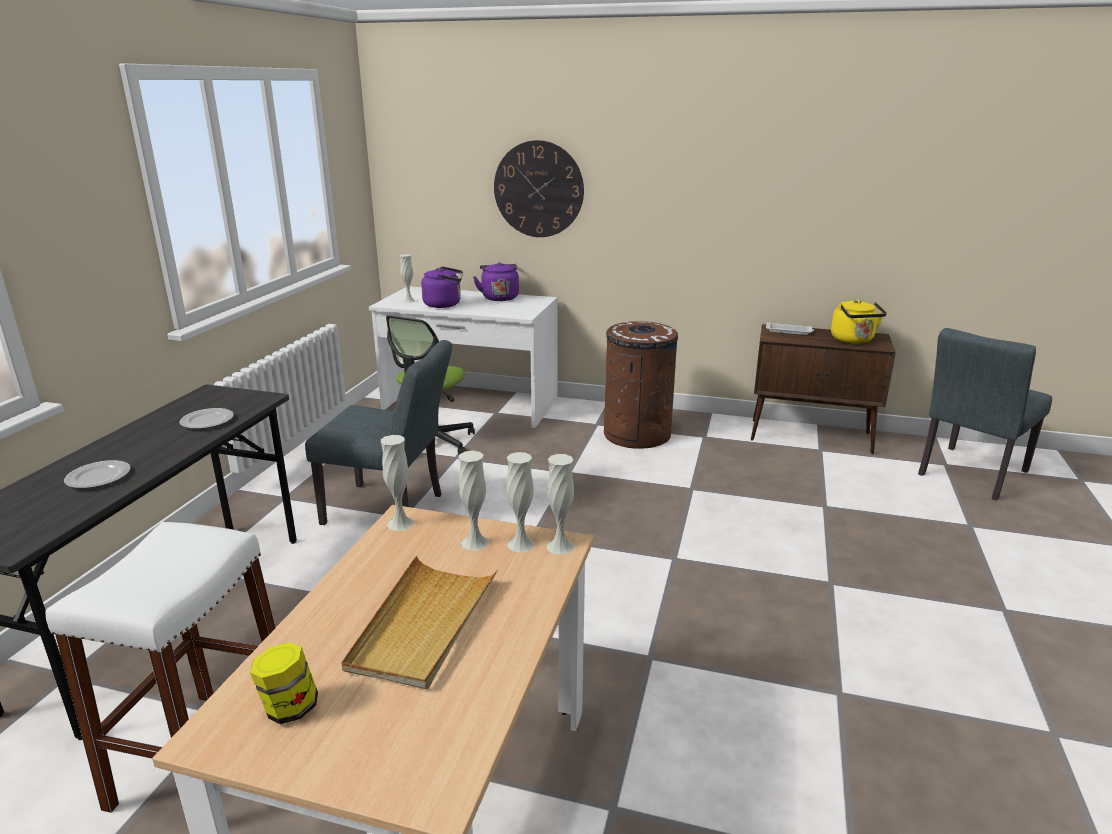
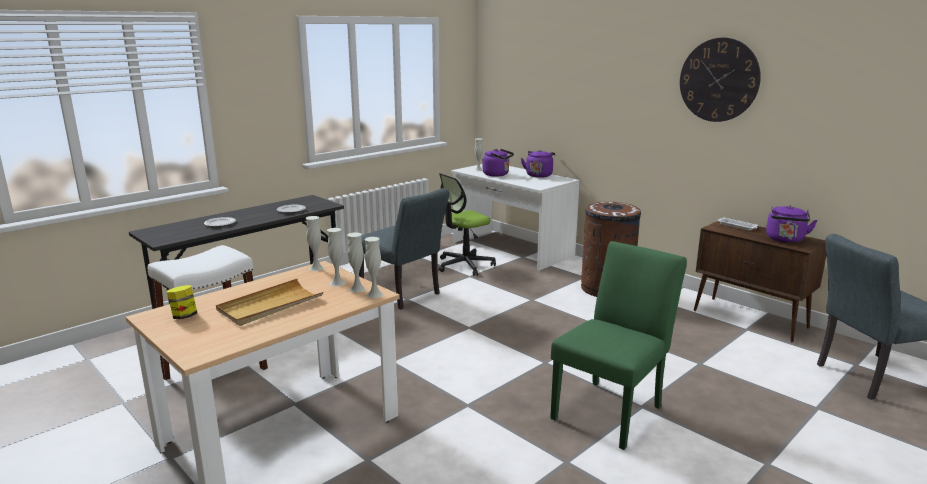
camera: 30 degrees right, 5 degrees down
wall clock [494,140,584,237] -> wall clock moved to [680,38,761,122]
yellow kettle [831,299,887,344] -> purple kettle [766,205,818,243]
none -> green chair [550,241,687,450]

